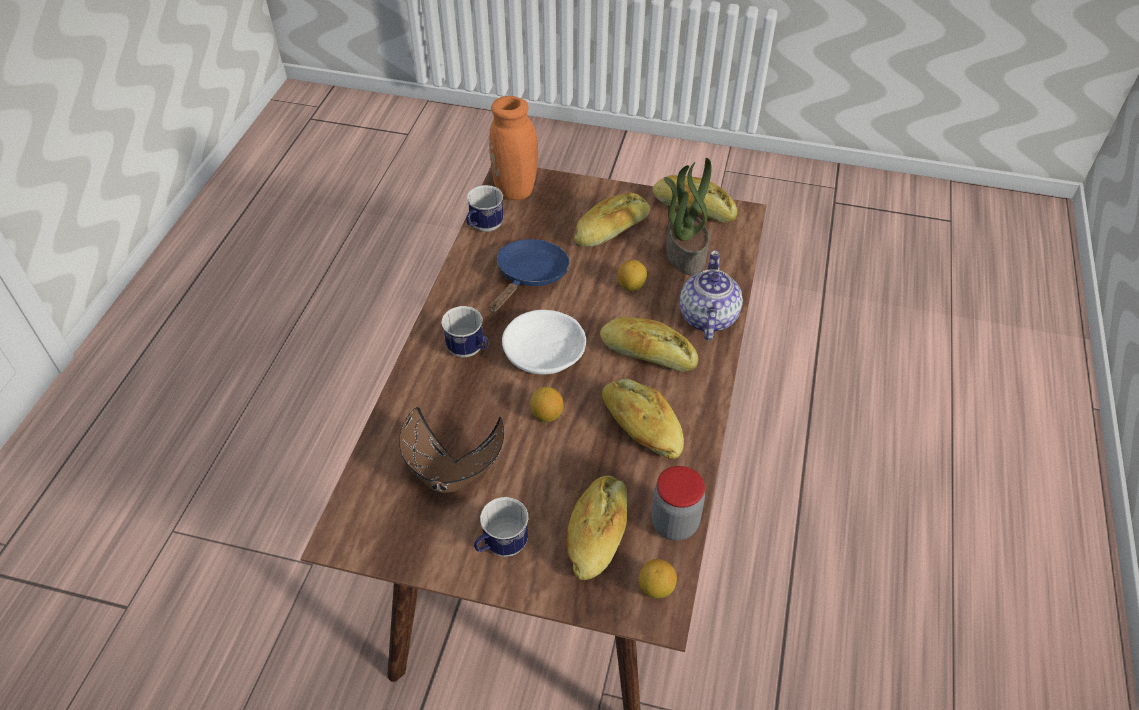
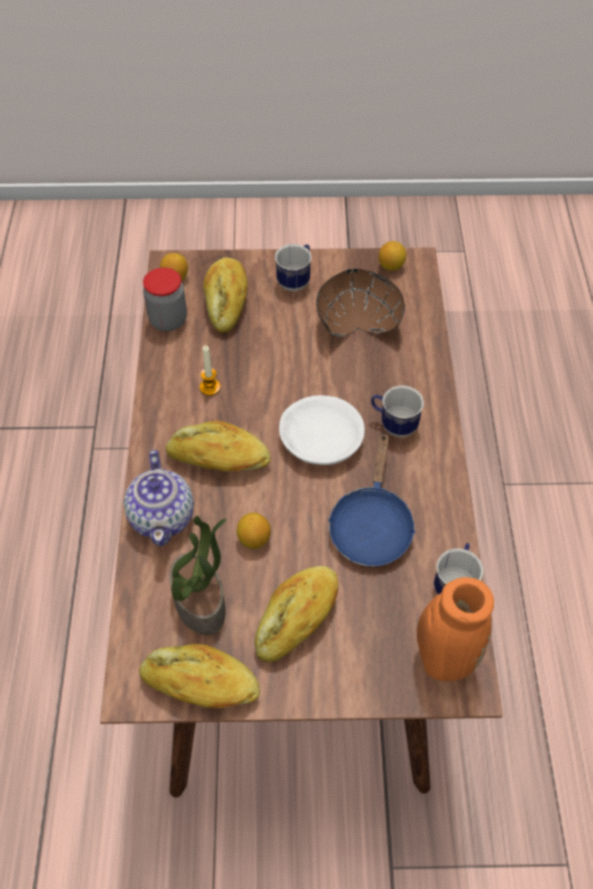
camera: 165 degrees right, 5 degrees up
lemon [530,387,563,422] -> lemon moved to [379,241,406,271]
bread [602,379,684,459] -> candle [200,346,221,396]

